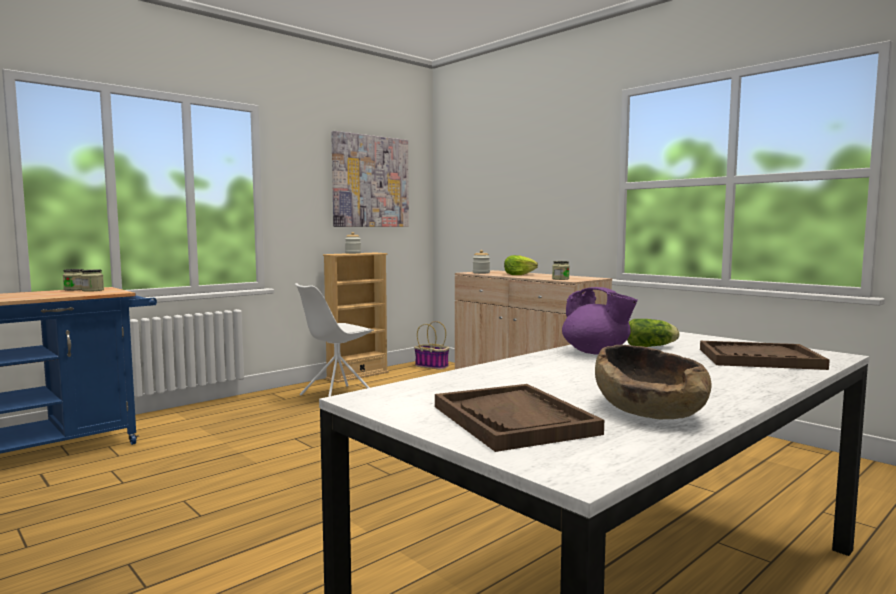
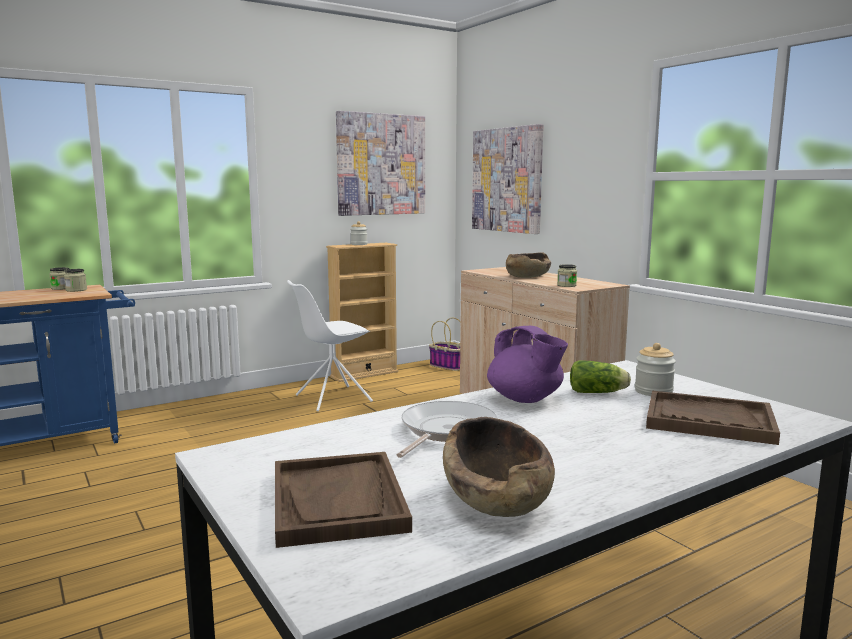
camera: 10 degrees right, 5 degrees up
jar [473,250,490,274] -> jar moved to [635,343,676,396]
lettuce [504,255,538,275] -> brown bowl [506,252,551,278]
none -> frying pan [397,401,497,458]
none -> picture [472,124,544,234]

